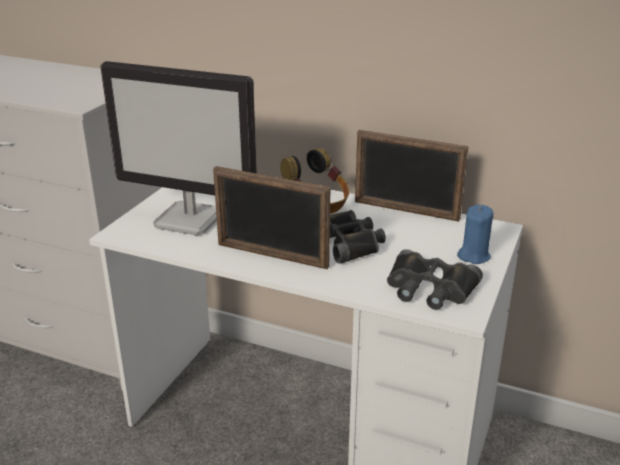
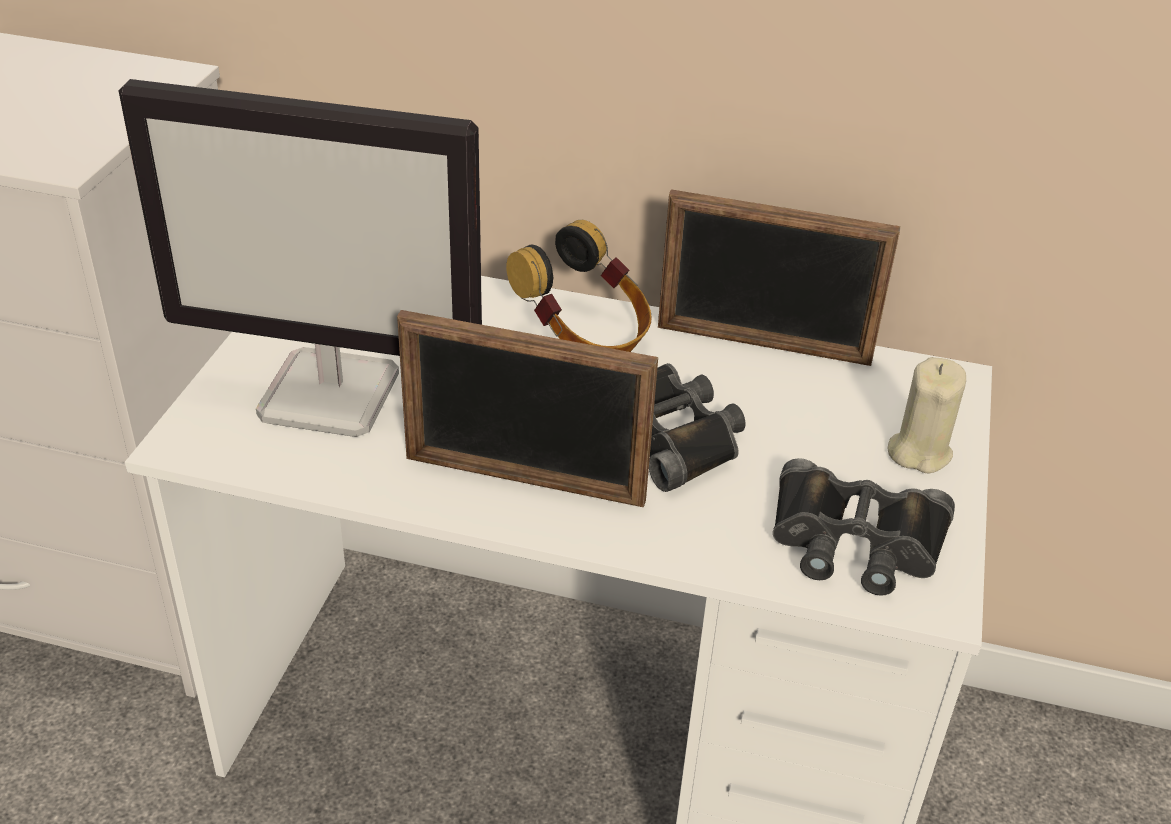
camera: 10 degrees left, 10 degrees up
blue candle [457,205,493,264] -> beige candle [888,357,966,474]

